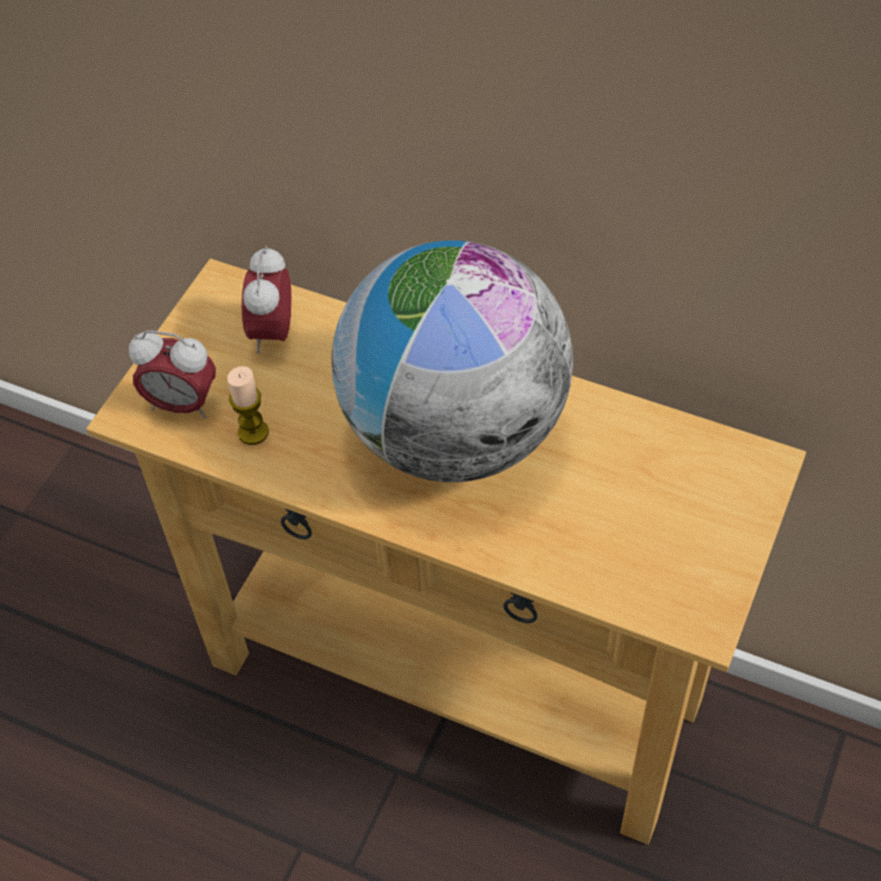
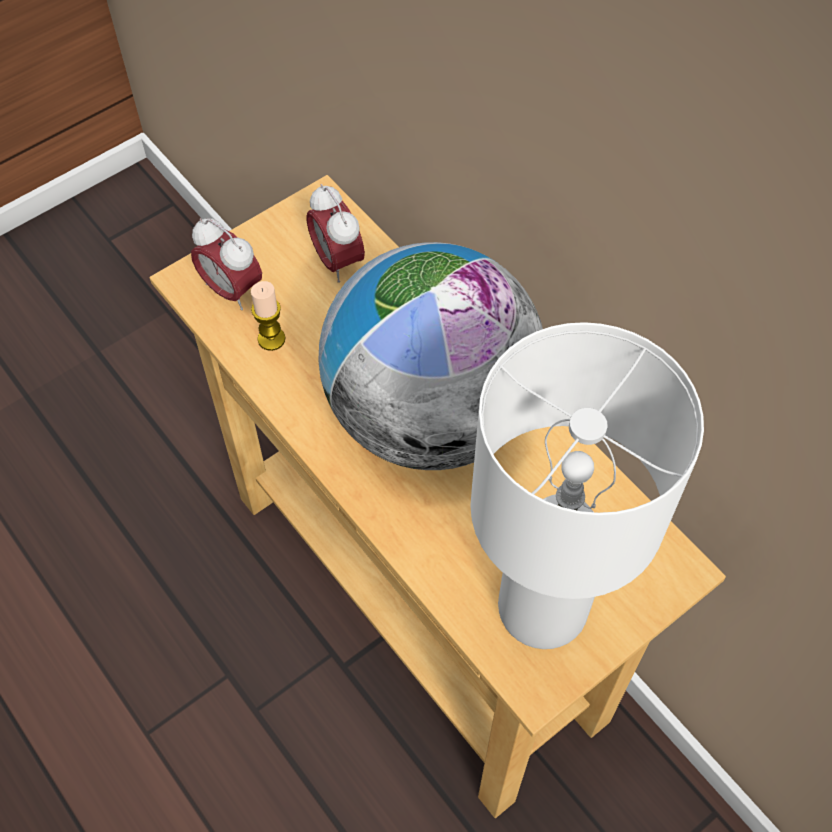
camera: 25 degrees right, 5 degrees up
alarm clock [242,246,292,354] -> alarm clock turned 60 degrees counterclockwise [307,184,365,283]
none -> white table lamp [470,322,704,649]

